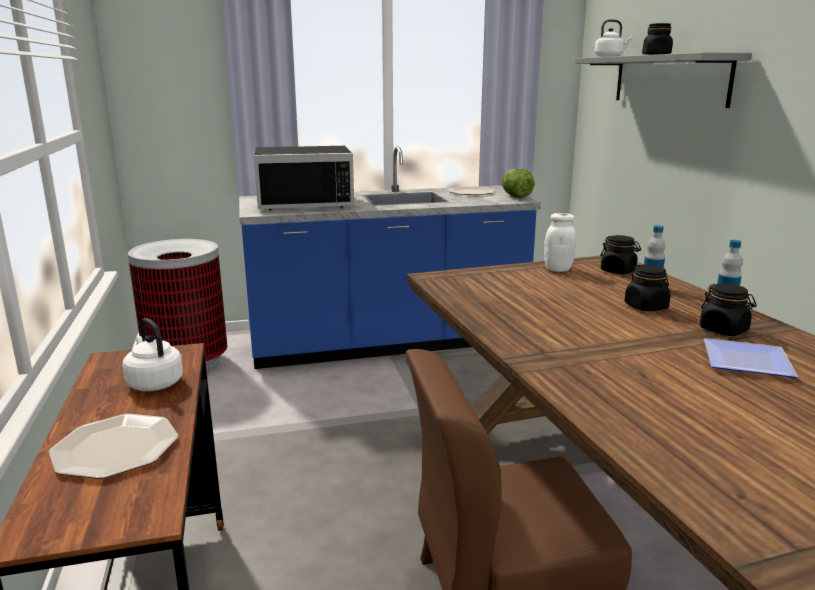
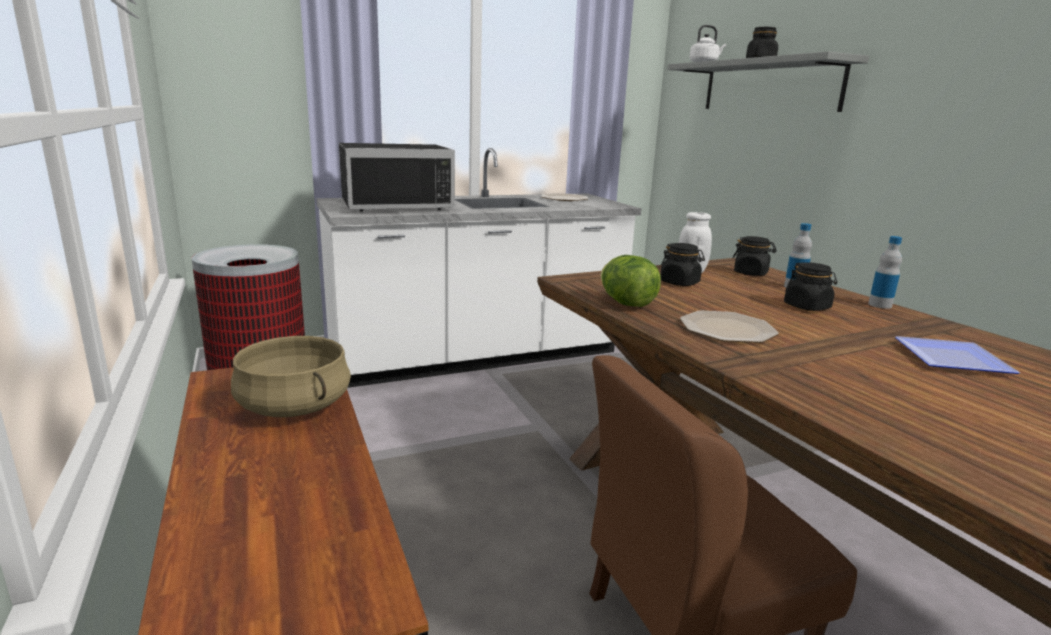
camera: 10 degrees left, 0 degrees up
plate [49,414,179,479] -> plate moved to [680,311,779,343]
white kettle [122,318,183,391] -> beige cooking pot [231,336,351,417]
blue counter [239,146,541,369] -> white counter [316,148,641,388]
lettuce [502,168,535,198] -> lettuce moved to [601,255,661,307]
black jar [700,284,757,336] -> black jar moved to [660,243,705,286]

